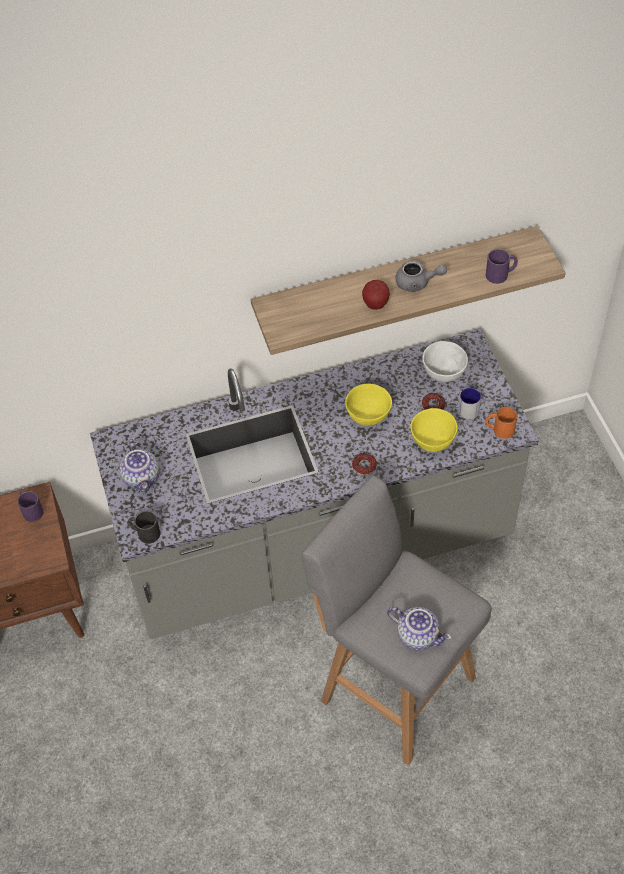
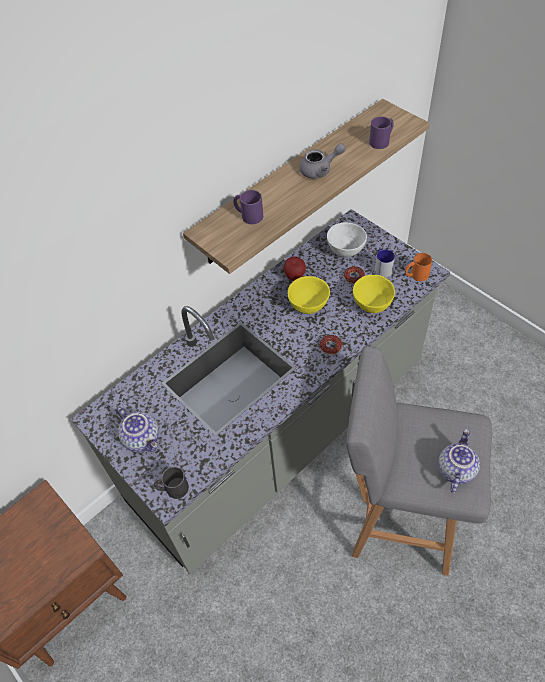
camera: 25 degrees left, 0 degrees up
purple mug [18,491,44,522] -> purple mug moved to [233,190,263,224]
apple [362,280,390,310] -> apple moved to [283,256,306,281]
teapot [387,607,451,650] -> teapot turned 75 degrees counterclockwise [438,429,480,493]

